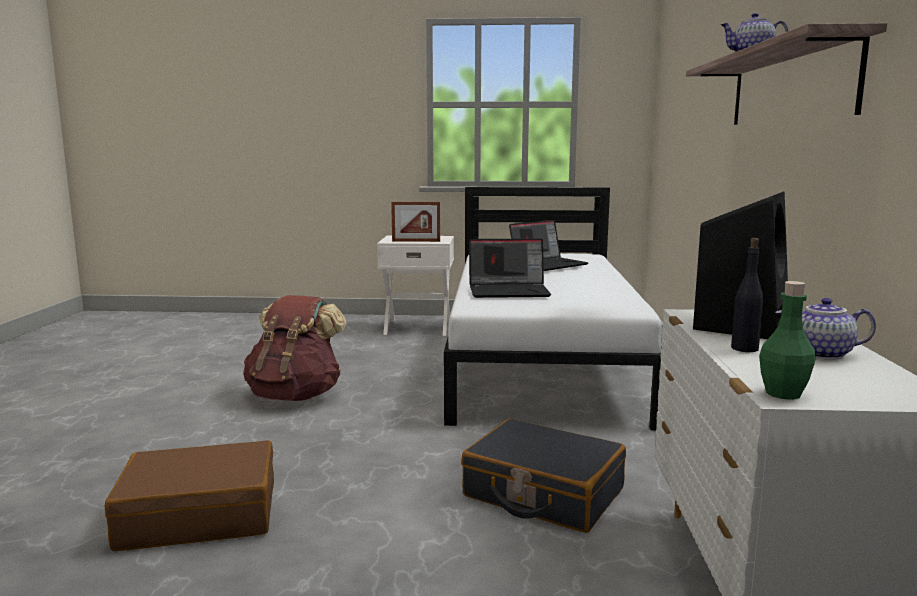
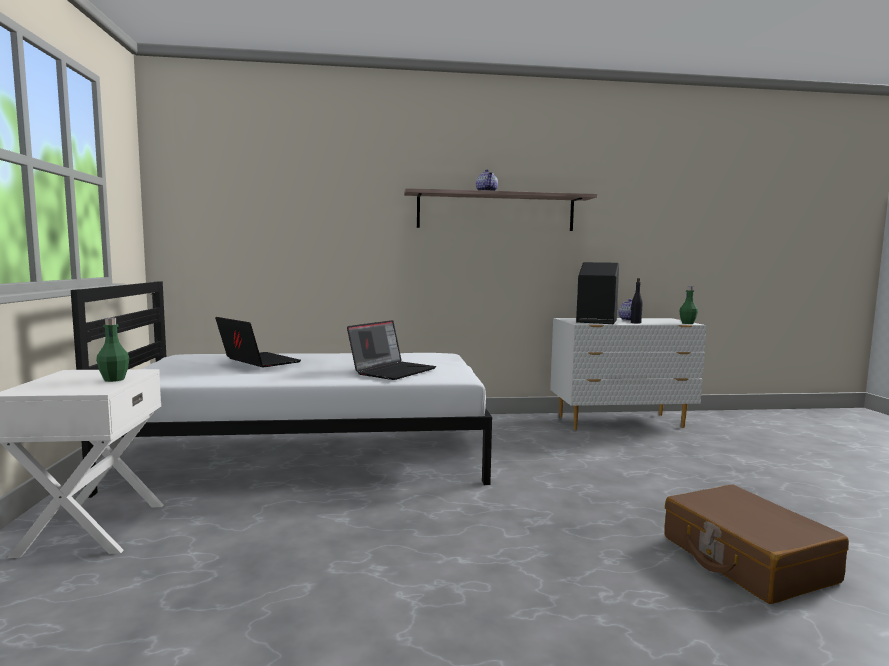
camera: 100 degrees left, 5 degrees down
brown backpack [243,295,347,401] -> none
picture frame [391,202,440,242] -> green bottle [96,318,129,382]
black suitcase [461,418,626,533] -> none
laptop [469,239,551,298] -> laptop turned 45 degrees clockwise [347,320,436,380]

